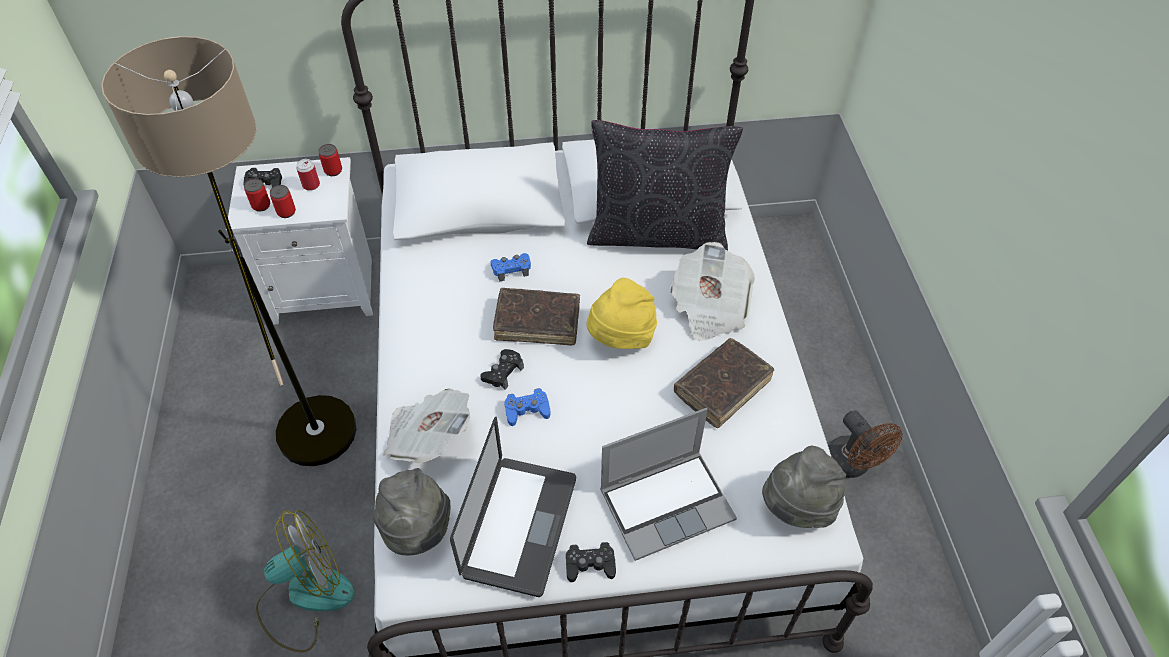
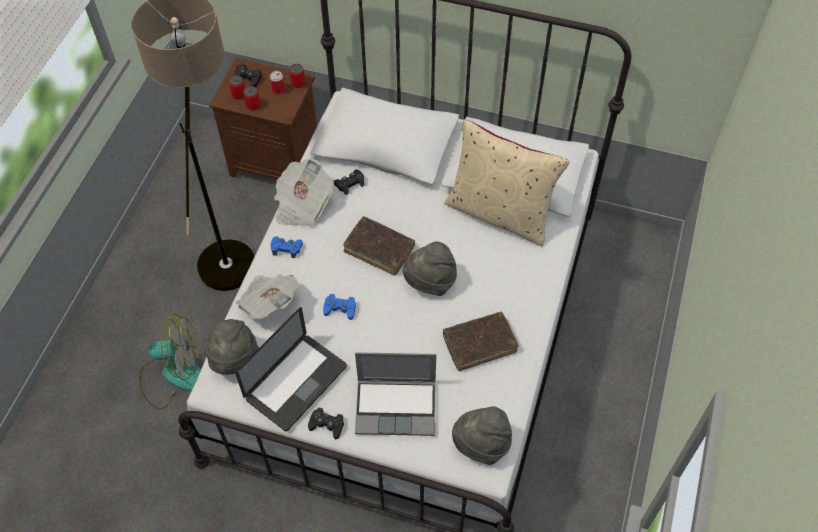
camera: 25 degrees right, 5 degrees up
white nightstand [226,157,373,325] -> brown nightstand [209,58,317,180]
black game controller [480,349,524,390] -> black game controller moved to [334,170,364,195]
blue game controller [490,253,531,281] -> blue game controller moved to [270,236,303,258]
black pillow [587,120,743,250] -> beige pillow [444,119,570,247]
yellow hat [587,278,657,349] -> grey hat [403,241,457,296]
newspaper [670,242,755,341] -> newspaper moved to [274,159,333,227]
brown fan [828,411,903,478] -> none

